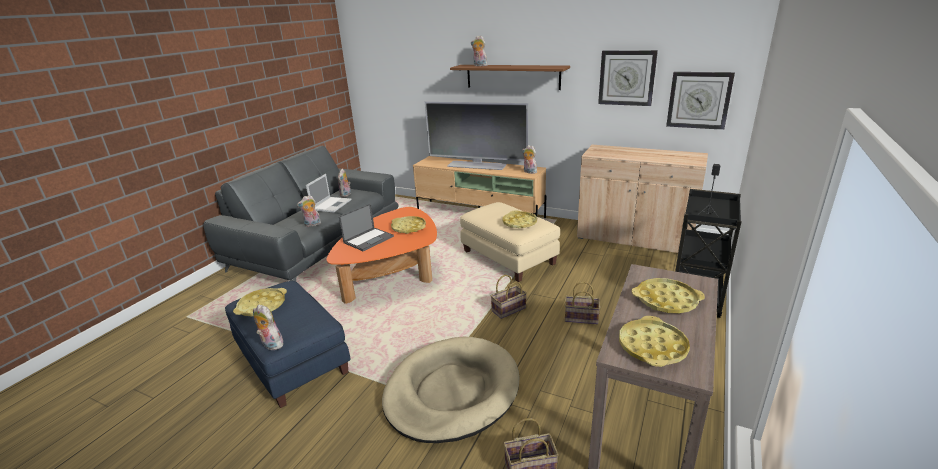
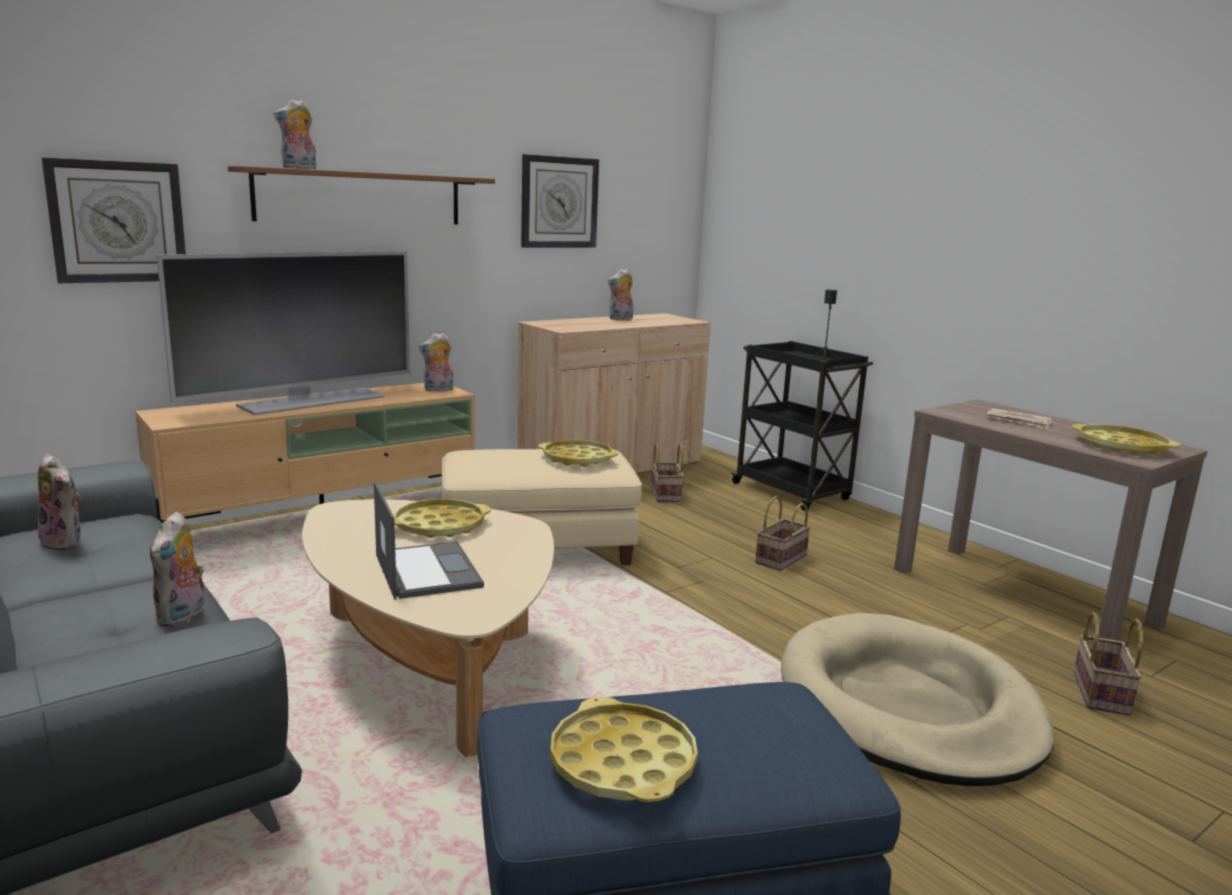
camera: 65 degrees left, 10 degrees down
plush toy [253,304,283,350] -> plush toy moved to [608,269,633,320]
laptop [306,174,352,212] -> none
orange coffee table [326,207,437,304] -> beige coffee table [302,500,554,757]
basket [491,275,527,319] -> basket moved to [651,443,684,502]
yellow tray [632,278,705,313] -> newspaper [987,408,1052,429]
wall clock [666,72,735,130] -> wall clock moved to [42,158,186,283]

